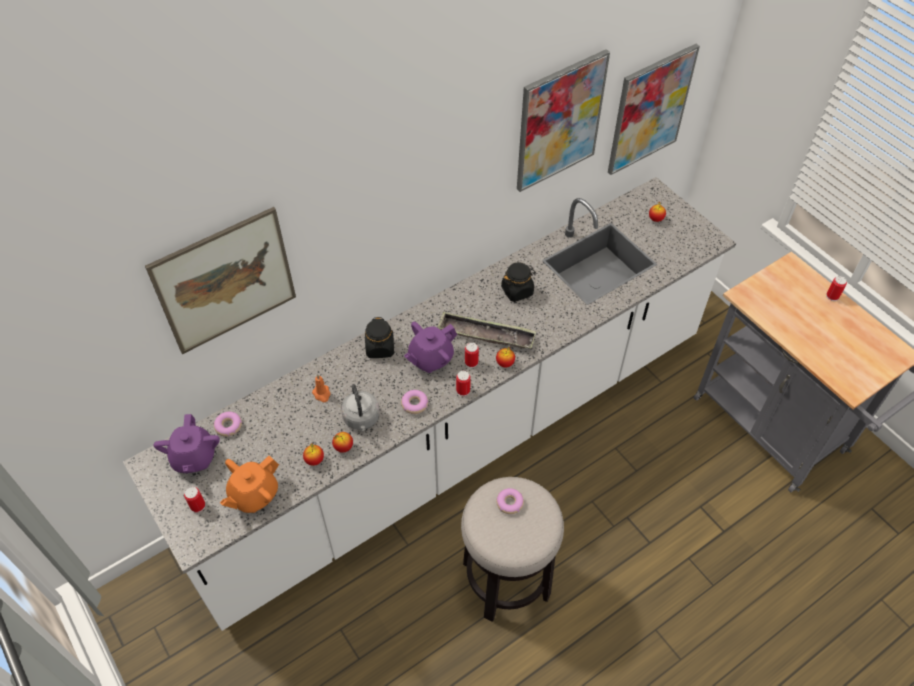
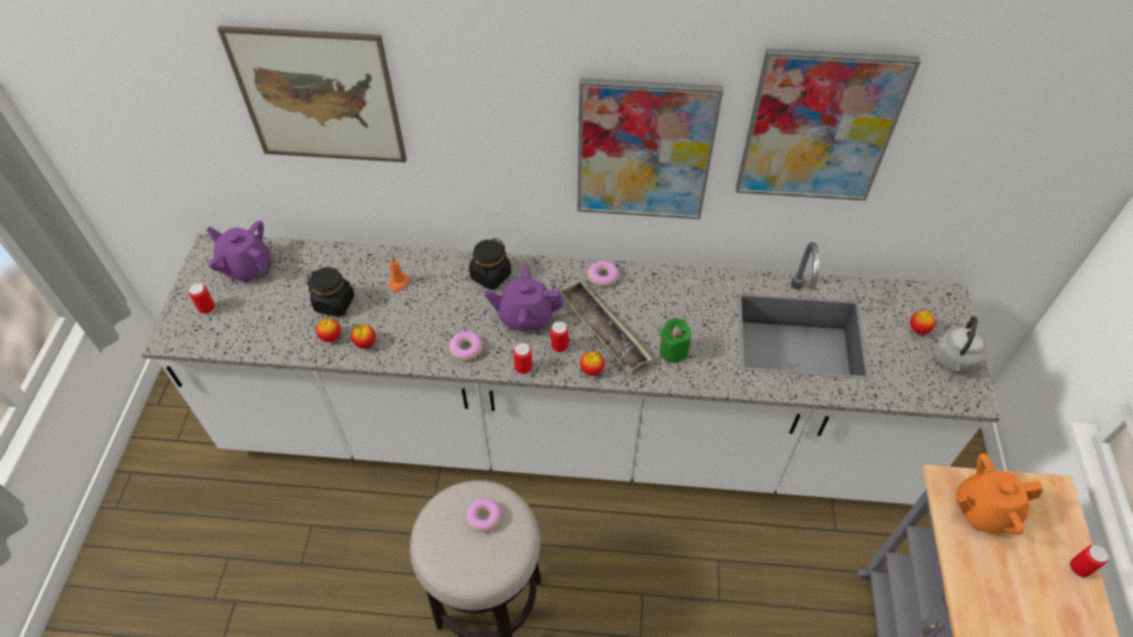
camera: 40 degrees right, 0 degrees up
purple teapot [153,414,220,473] -> purple teapot turned 90 degrees clockwise [206,221,271,283]
donut [214,412,242,437] -> donut moved to [588,260,619,287]
orange teapot [220,456,279,513] -> orange teapot moved to [957,453,1043,535]
grey kettle [341,384,380,431] -> grey kettle moved to [935,316,988,374]
black jar [501,263,536,302] -> black jar moved to [307,267,354,317]
picture [608,44,700,175] -> picture moved to [577,78,723,219]
none -> green candle [660,318,691,363]

